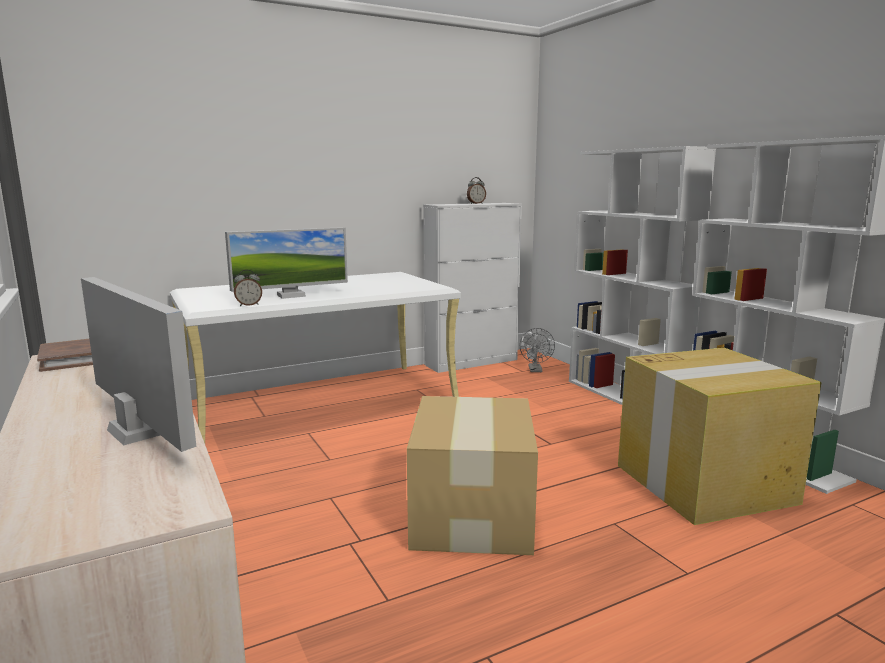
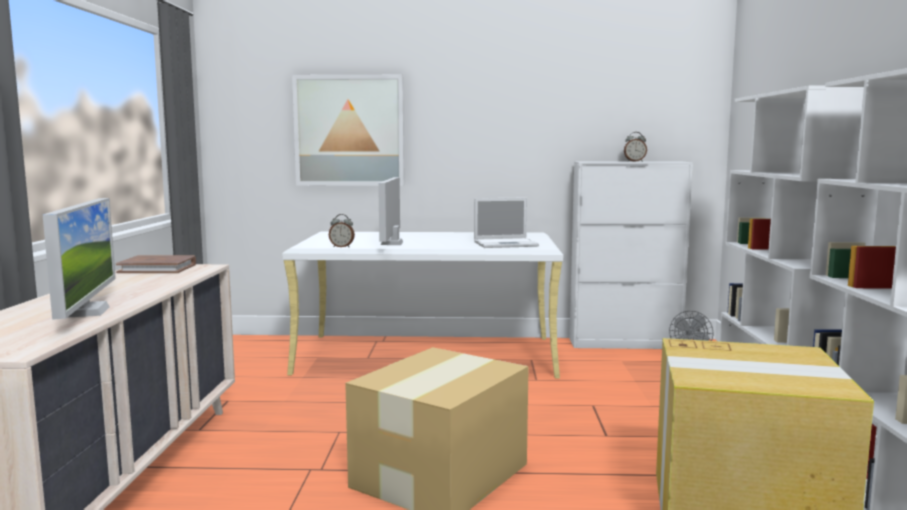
camera: 30 degrees right, 5 degrees down
monitor [225,227,348,299] -> monitor turned 90 degrees clockwise [378,177,403,245]
none -> picture [292,75,404,186]
none -> laptop [474,197,539,248]

